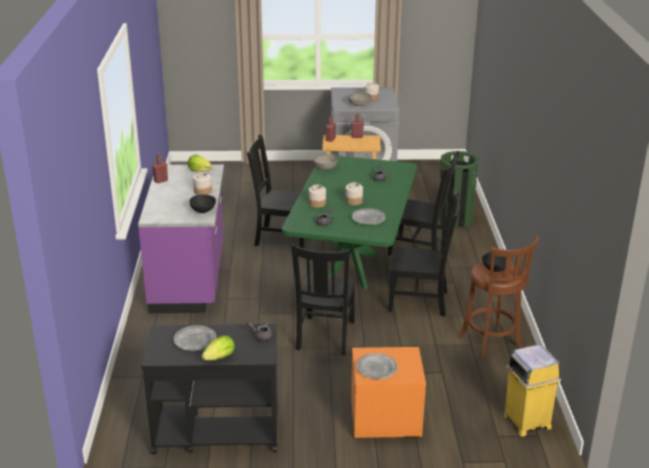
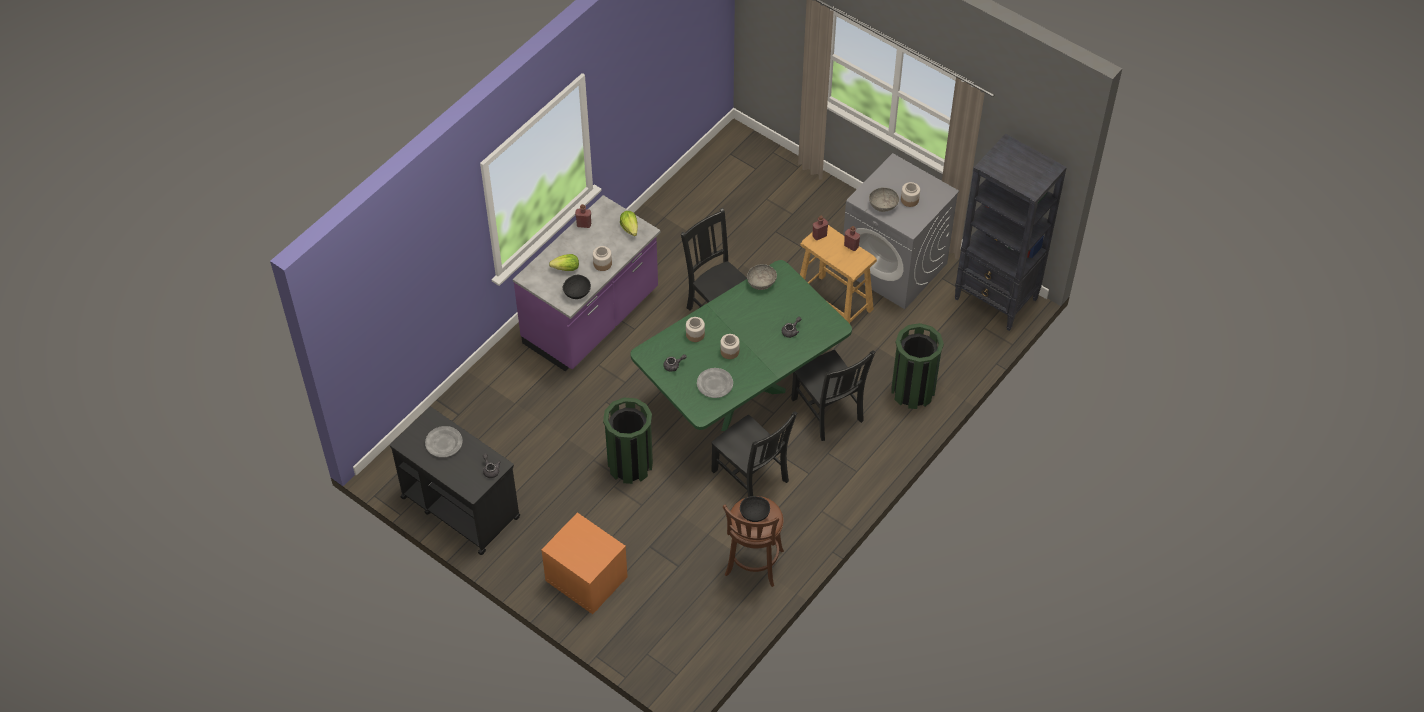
camera: 40 degrees right, 25 degrees up
lettuce [202,336,235,361] -> lettuce moved to [549,254,579,271]
black chair [291,244,355,355] -> green trash can [603,398,653,484]
grey plate [356,353,398,379] -> none
yellow trash can [504,344,561,437] -> none
none -> black bookcase [954,134,1067,331]

